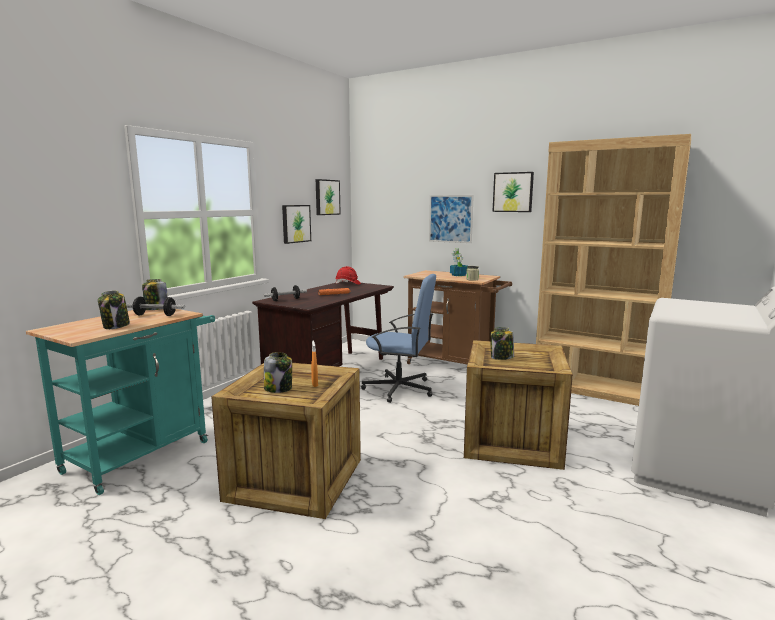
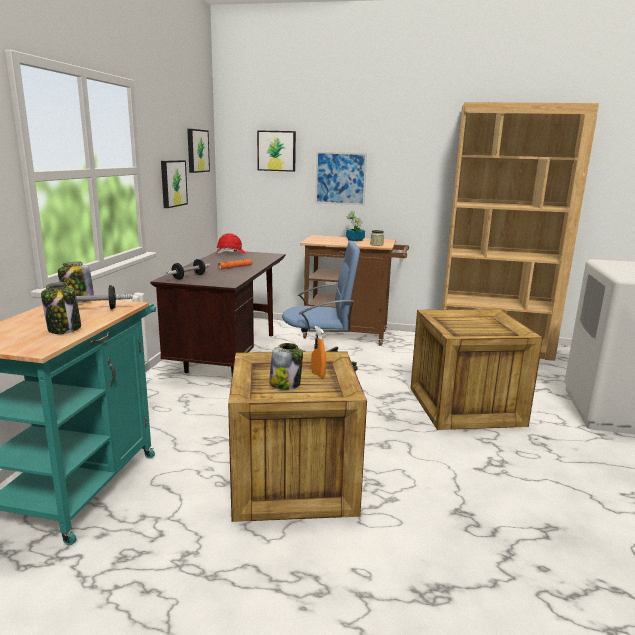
camera: 20 degrees left, 5 degrees up
jar [490,327,514,360] -> none
picture [492,172,534,212] -> picture moved to [257,130,296,172]

